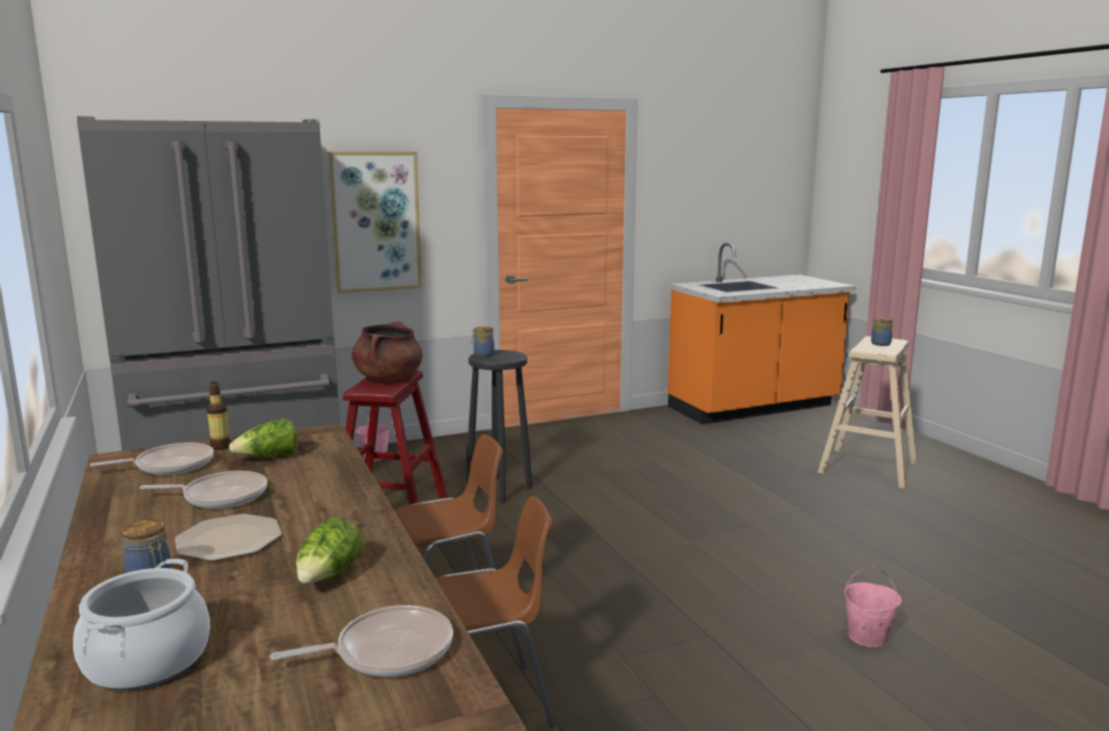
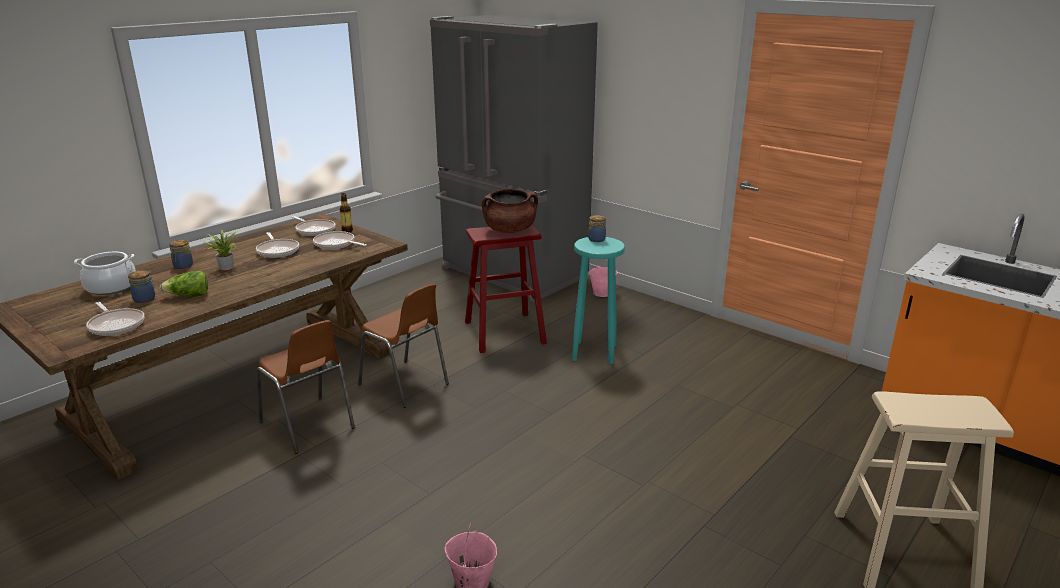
camera: 65 degrees right, 10 degrees up
plate [175,514,282,561] -> potted plant [204,230,238,270]
lettuce [229,419,298,457] -> frying pan [313,231,367,249]
picture [328,152,422,293] -> none
black stool [466,350,532,503] -> turquoise stool [572,237,625,364]
jar [871,317,893,346] -> jar moved to [128,270,155,303]

